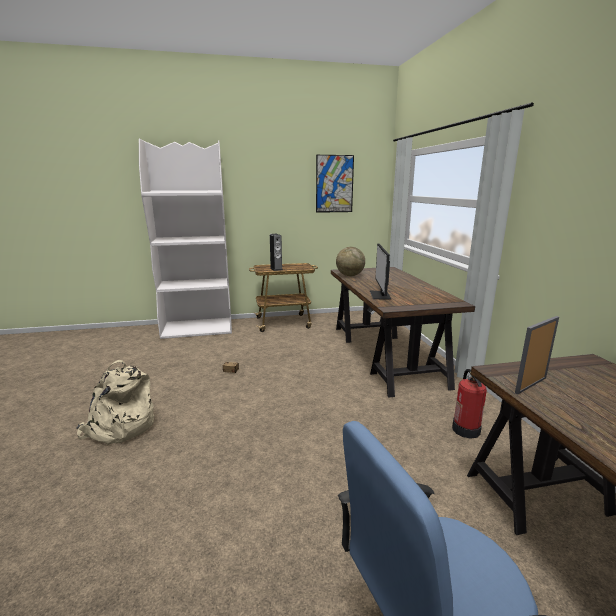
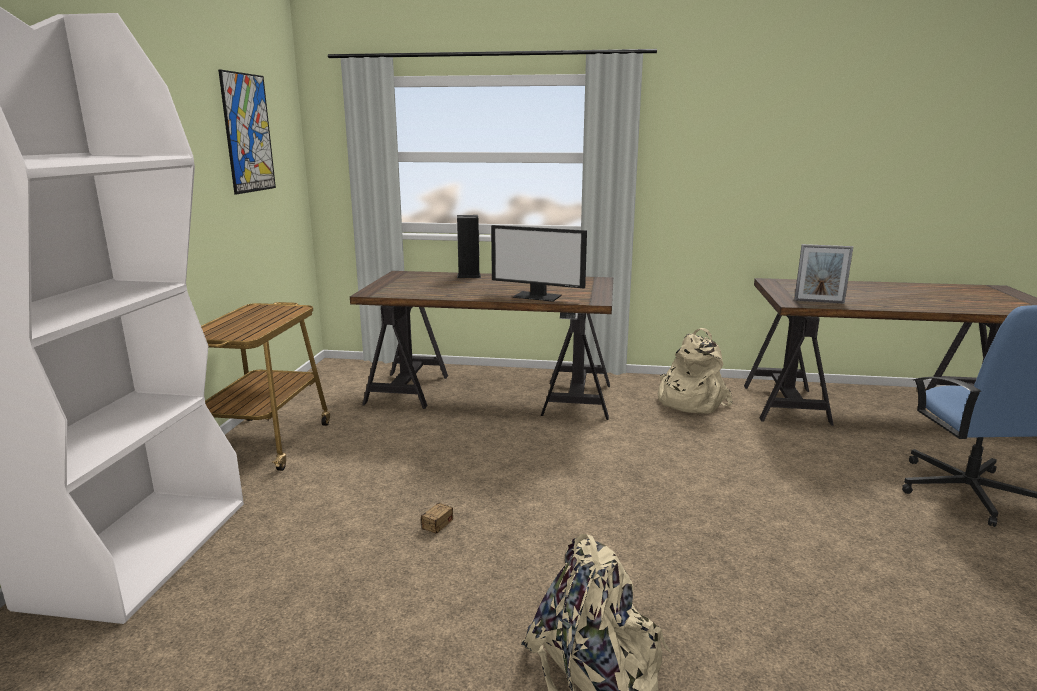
camera: 70 degrees left, 0 degrees up
speaker [270,234,283,271] -> speaker moved to [457,215,481,278]
globe [336,247,365,276] -> none
fire extinguisher [452,369,487,439] -> beige backpack [658,328,733,414]
picture frame [515,316,559,394] -> picture frame turned 60 degrees counterclockwise [794,244,853,304]

